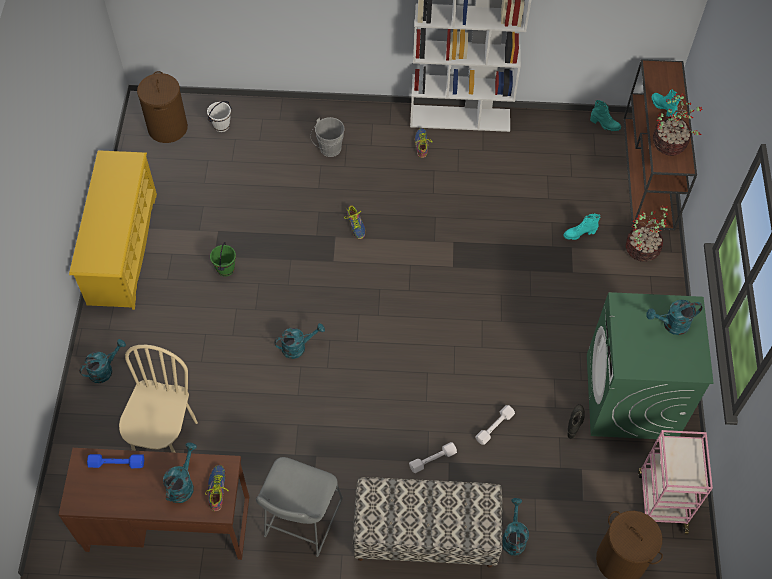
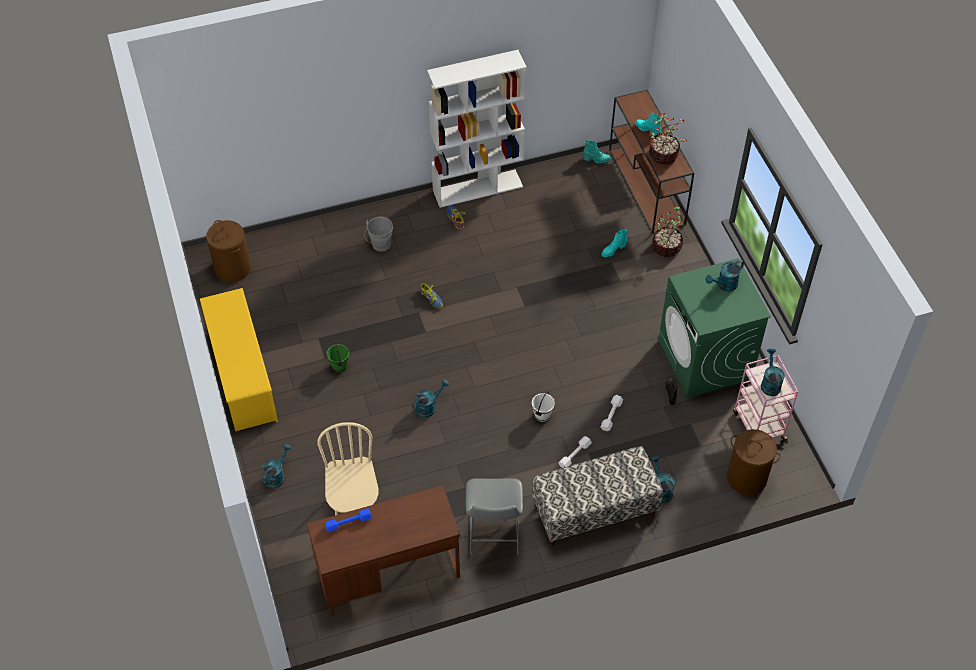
camera: 20 degrees left, 5 degrees down
turquoise watering can [163,442,197,503] -> turquoise watering can moved to [761,349,785,396]
shoe [205,465,229,511] -> none
white bucket [207,101,231,132] -> white bucket moved to [532,391,555,422]

